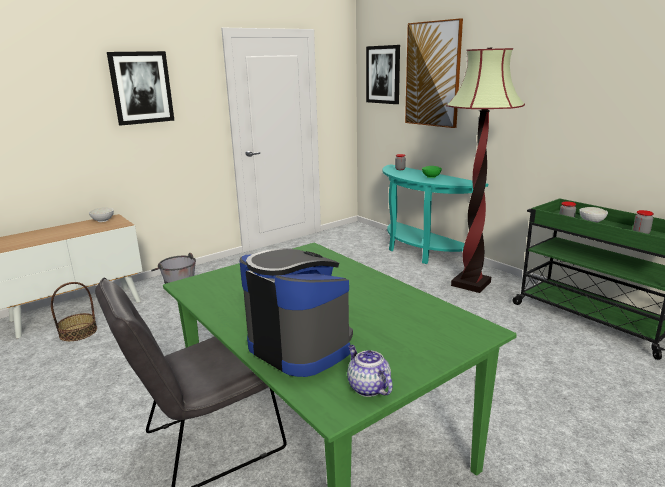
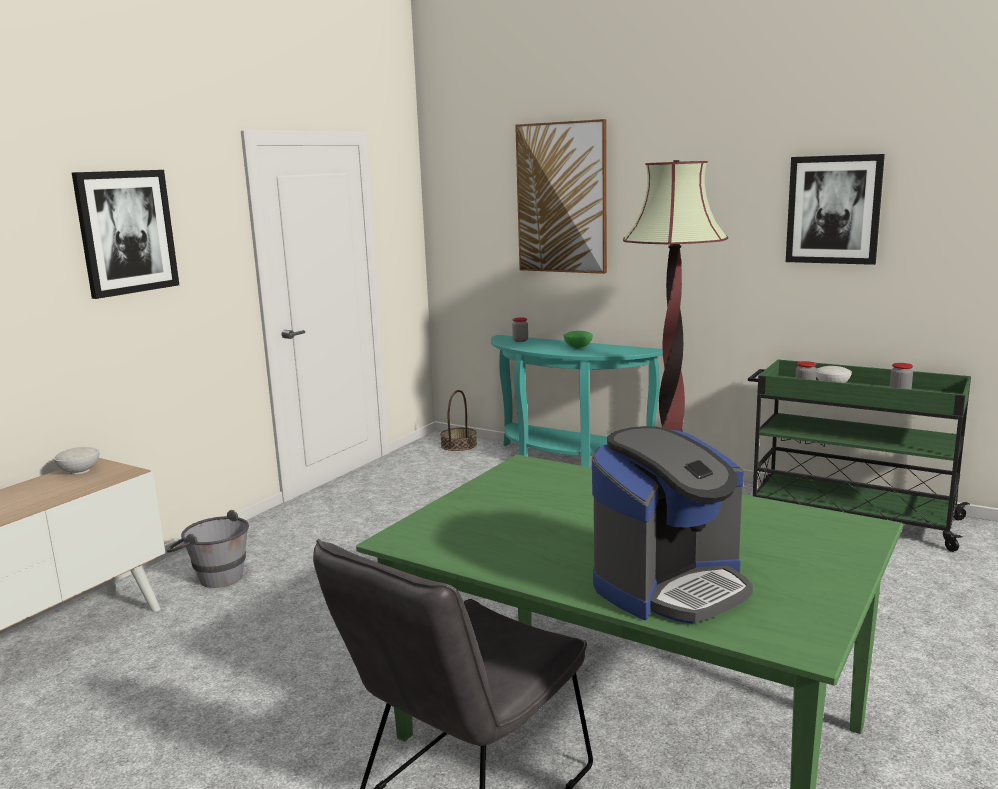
camera: 20 degrees left, 5 degrees down
basket [51,282,97,341] -> basket moved to [440,390,477,451]
coffee machine [239,248,353,377] -> coffee machine turned 120 degrees clockwise [592,426,753,624]
teapot [347,345,393,397] -> none
picture [366,45,400,104] -> picture moved to [786,154,885,265]

